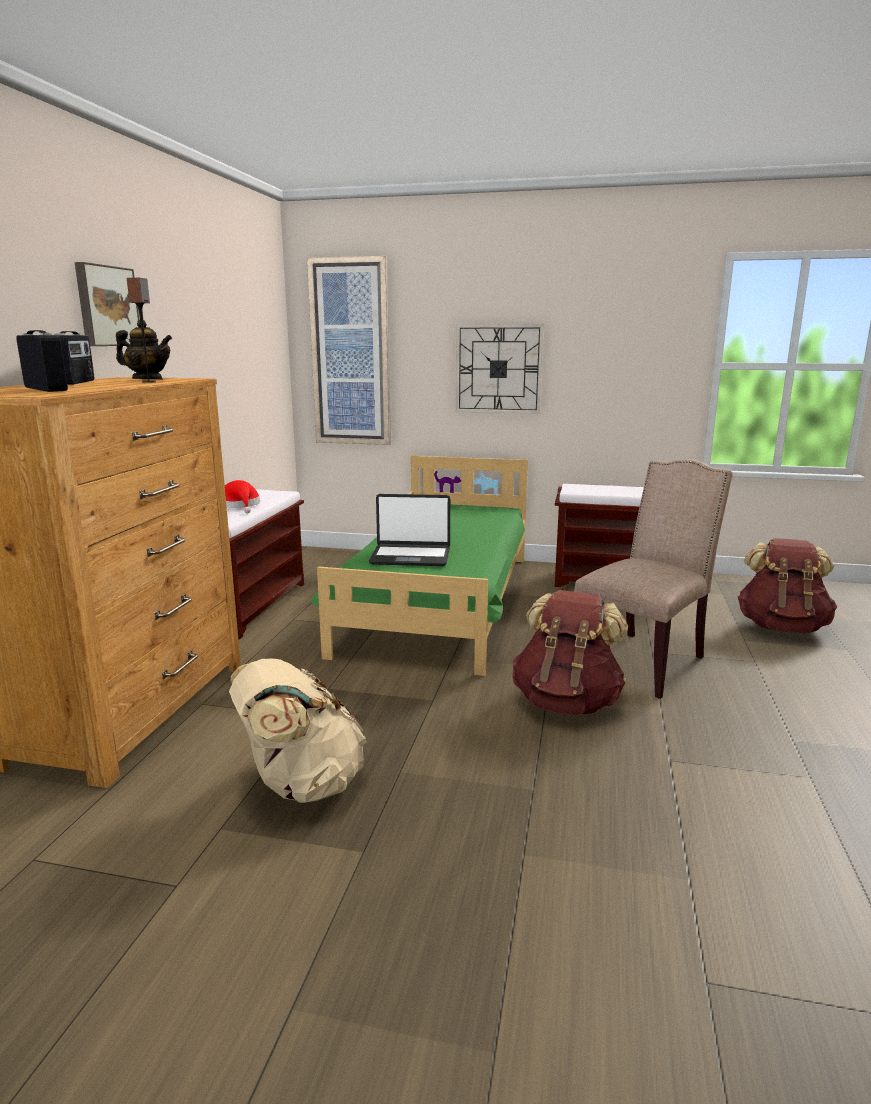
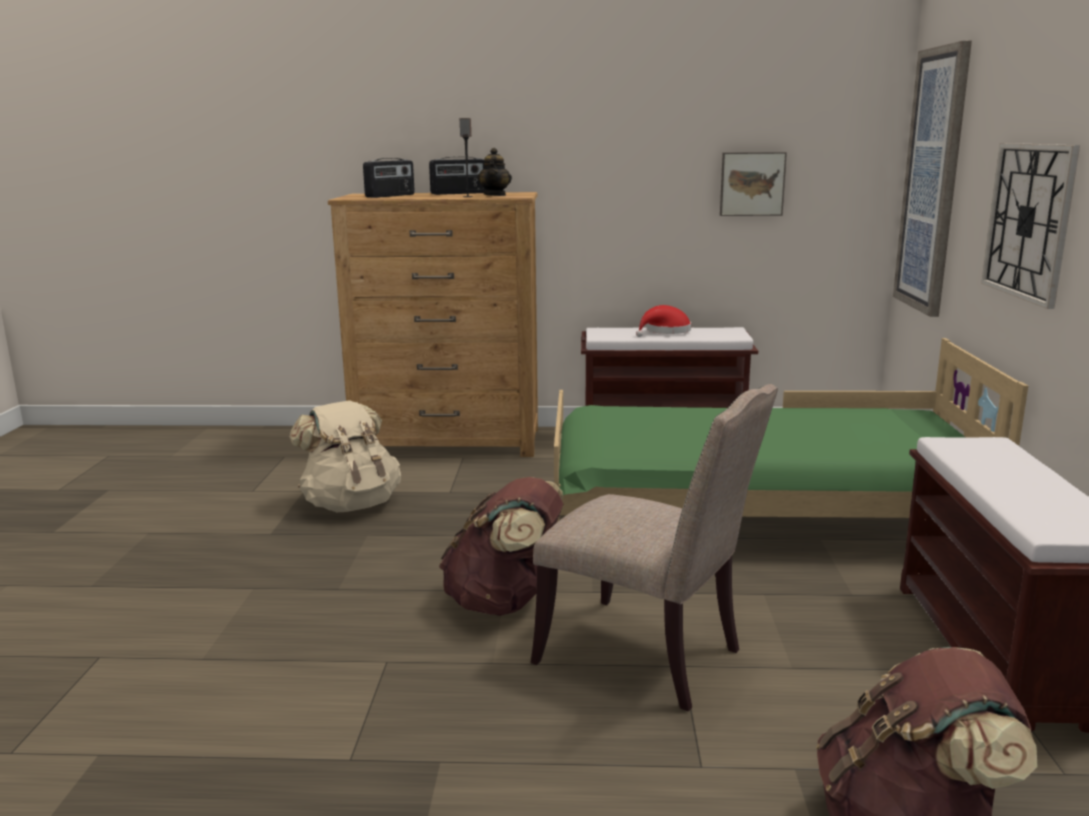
camera: 80 degrees right, 0 degrees up
picture [75,262,139,346] -> picture moved to [720,152,787,216]
laptop [369,494,450,566] -> none

